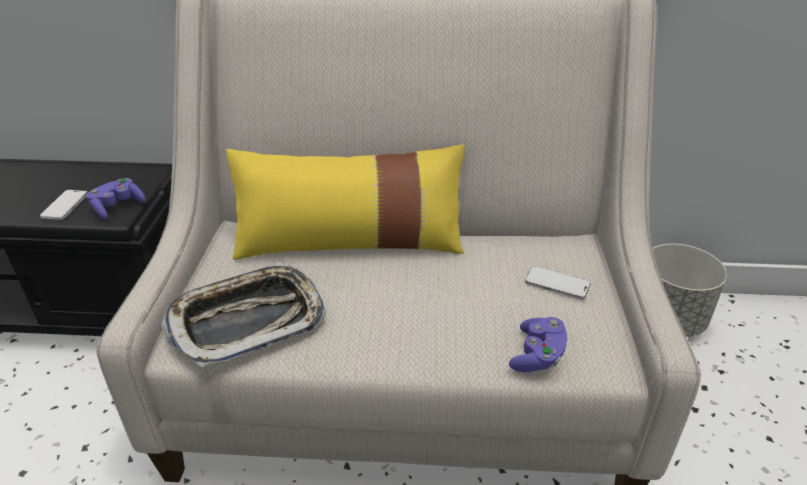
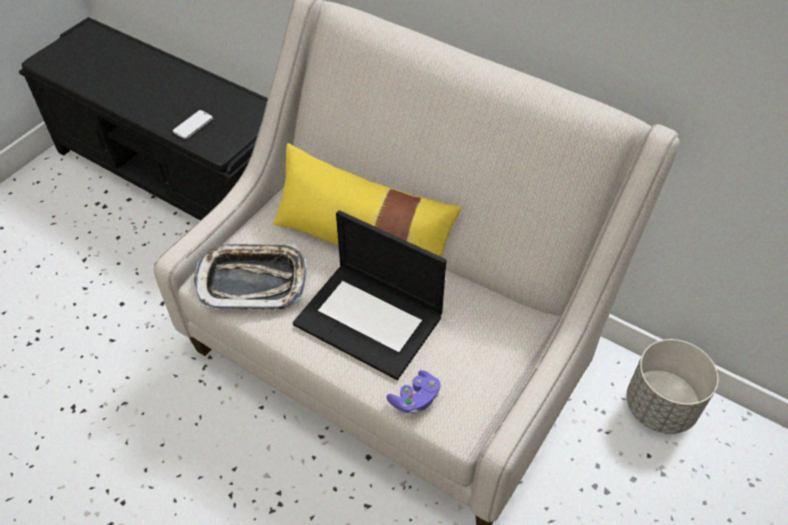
camera: 30 degrees right, 15 degrees up
purple game controller [86,178,146,220] -> none
phone [525,266,591,299] -> none
none -> laptop [293,210,447,380]

